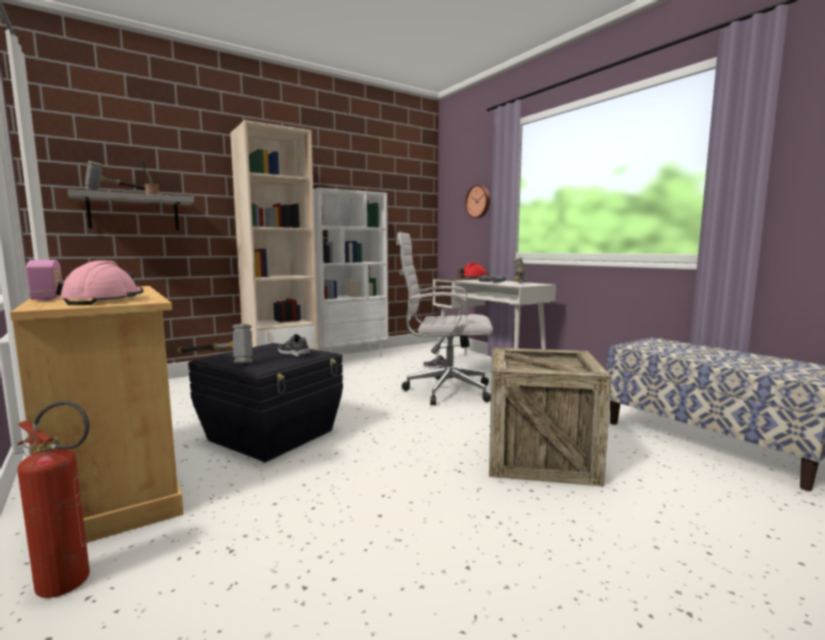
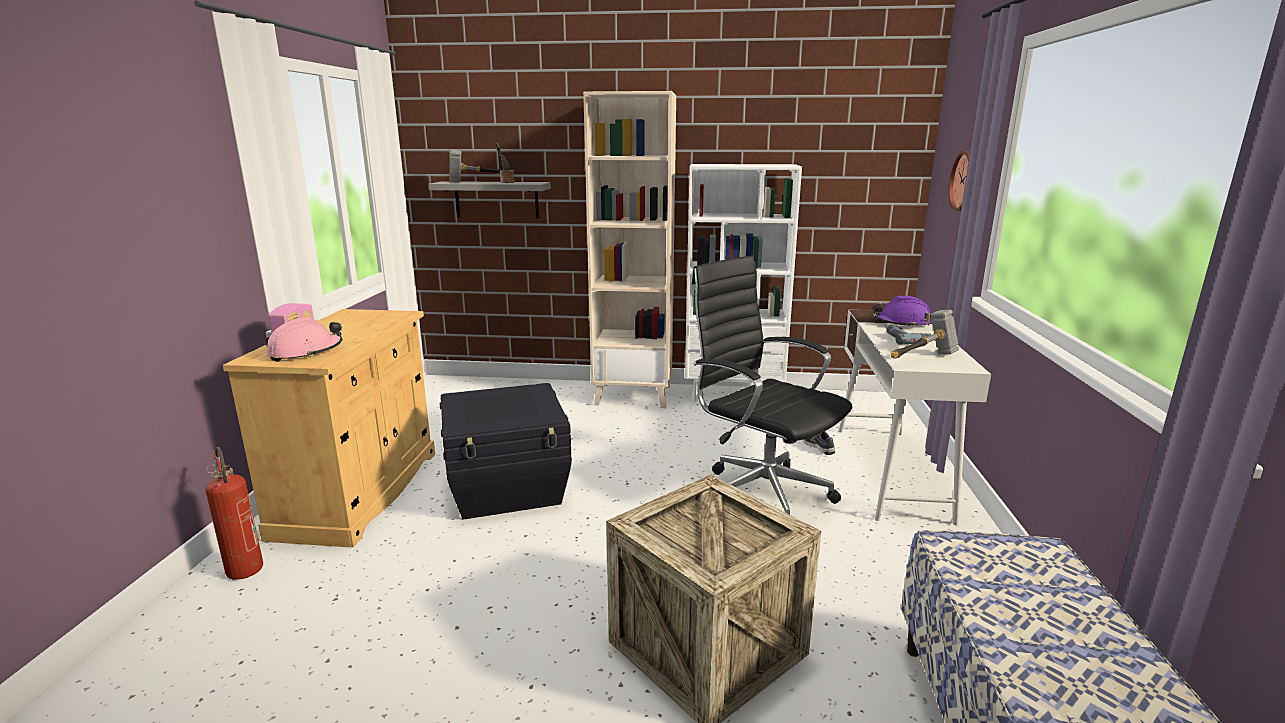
camera: 40 degrees right, 10 degrees up
hammer [177,324,253,364] -> none
shoe [278,334,311,357] -> none
white office chair [396,231,493,406] -> black office chair [692,255,852,515]
red hard hat [457,263,489,279] -> purple hard hat [873,296,932,328]

